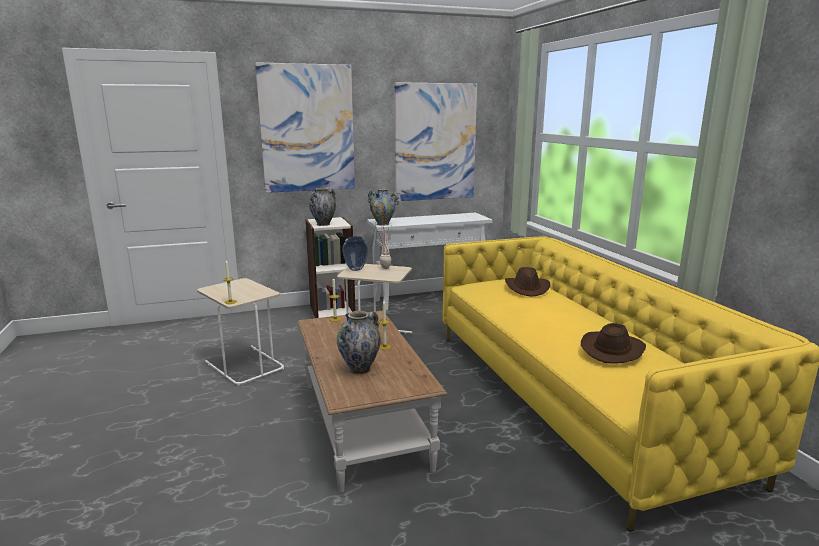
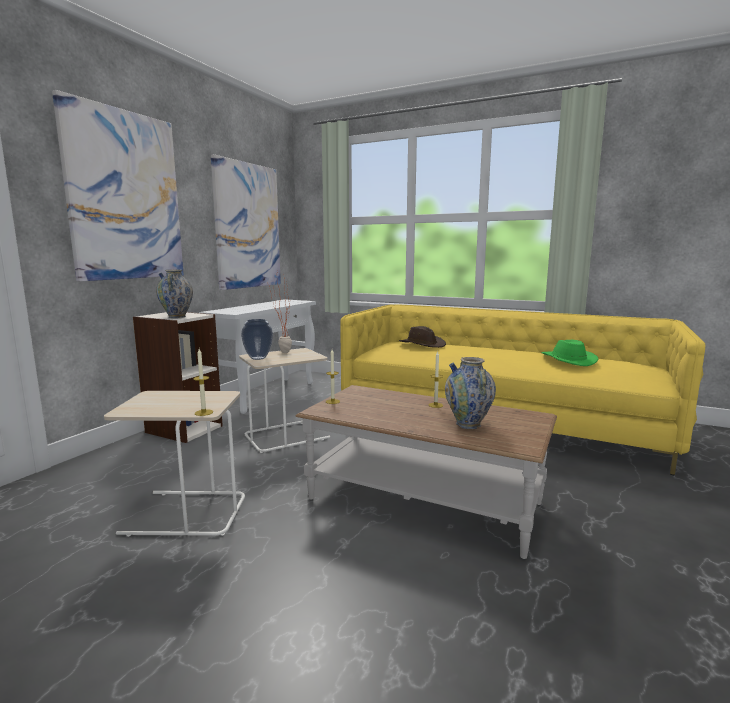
camera: 45 degrees left, 5 degrees down
vase [368,188,399,225] -> none
brown hat [581,323,646,364] -> green hat [541,340,598,366]

